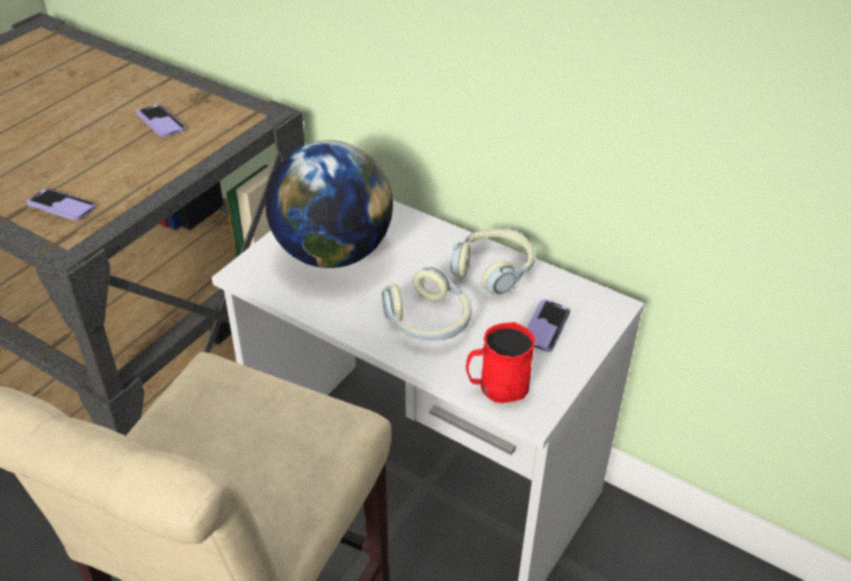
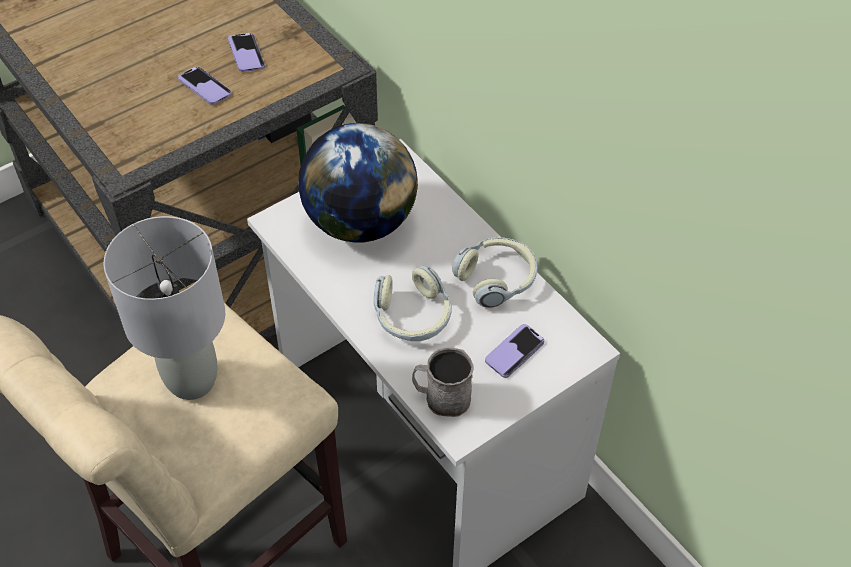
camera: 20 degrees right, 10 degrees up
phone [26,188,96,220] -> phone moved to [178,67,232,105]
red mug [466,322,536,403] -> grey mug [412,348,474,417]
none -> grey table lamp [103,216,225,400]

